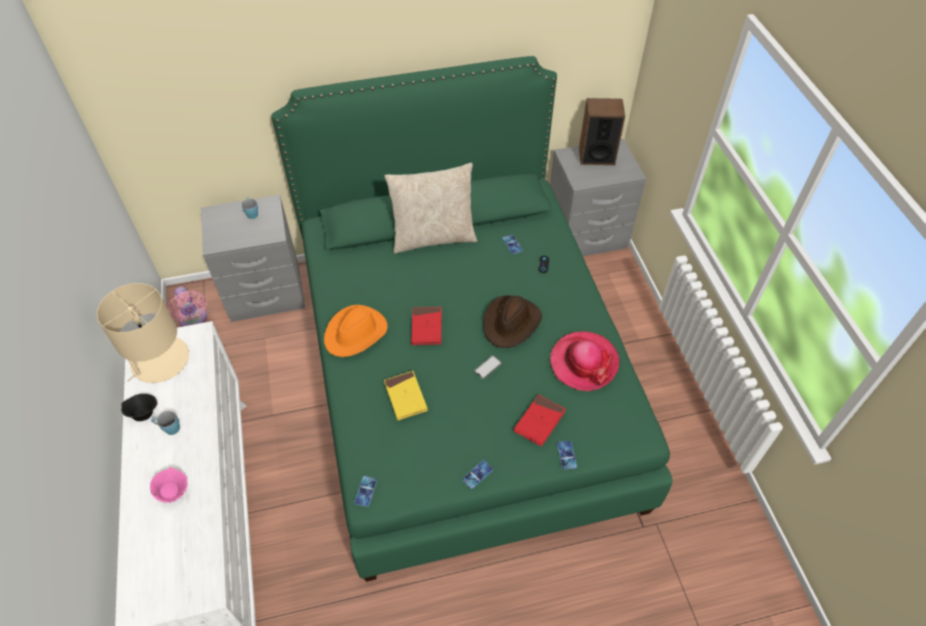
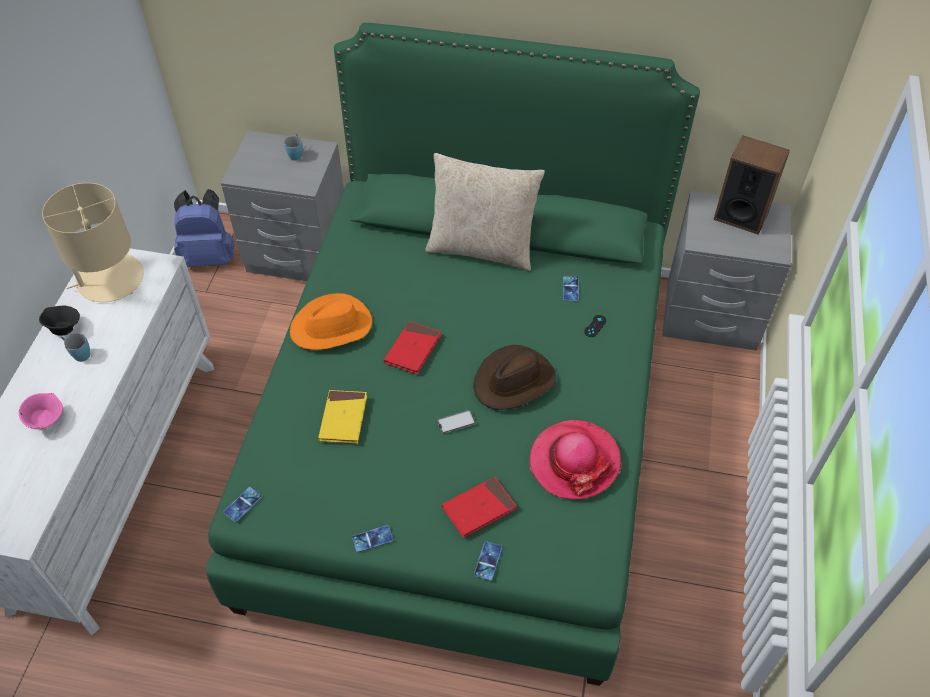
camera: 25 degrees right, 0 degrees up
pink fan [167,287,207,327] -> blue backpack [174,189,234,267]

